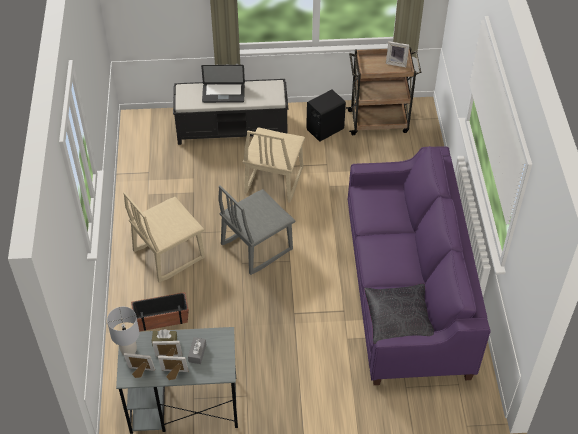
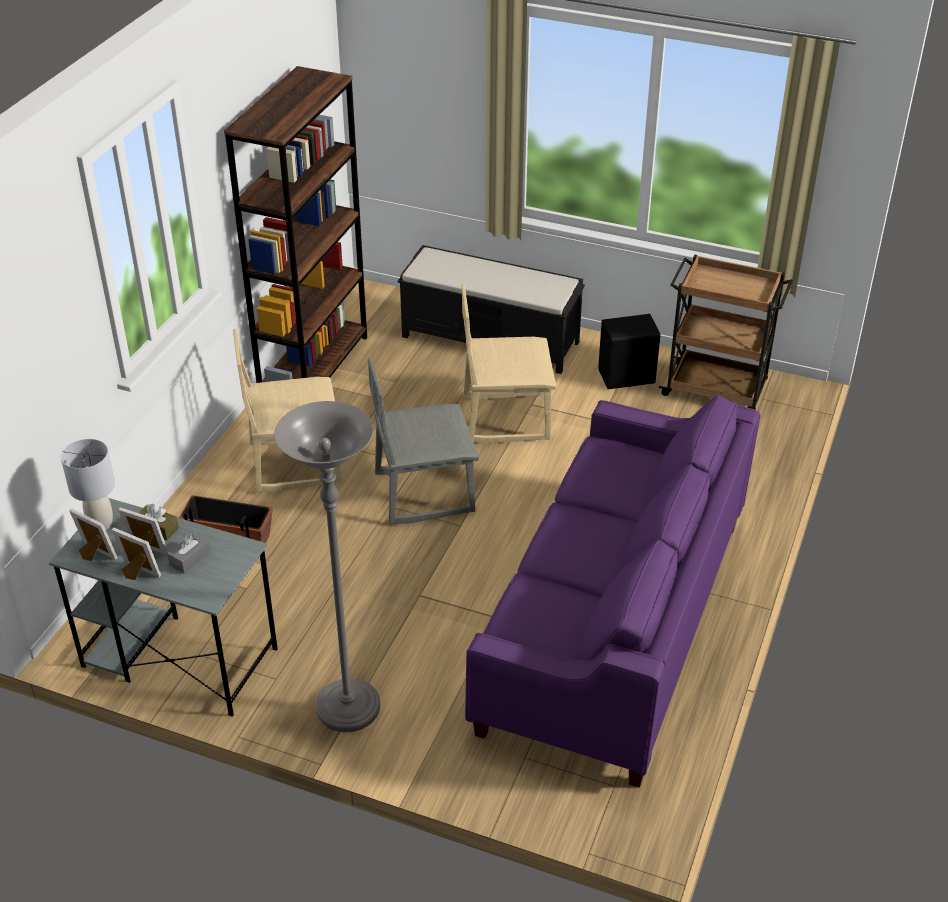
camera: 25 degrees right, 10 degrees down
laptop [201,65,245,103] -> none
beige chair [243,127,305,203] -> beige chair turned 45 degrees clockwise [461,284,557,444]
black pillow [364,284,435,344] -> none
picture frame [386,41,409,67] -> none
none -> brown bookcase [224,66,367,383]
none -> grey floor lamp [274,401,380,732]

